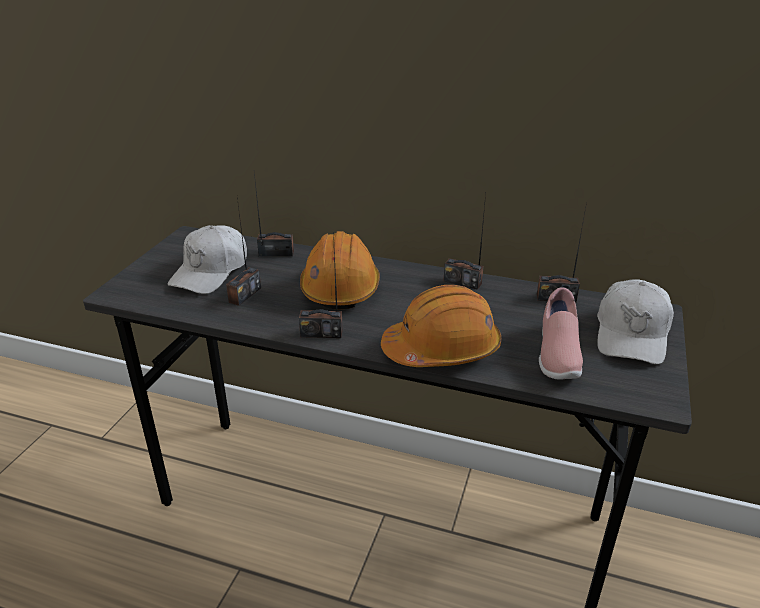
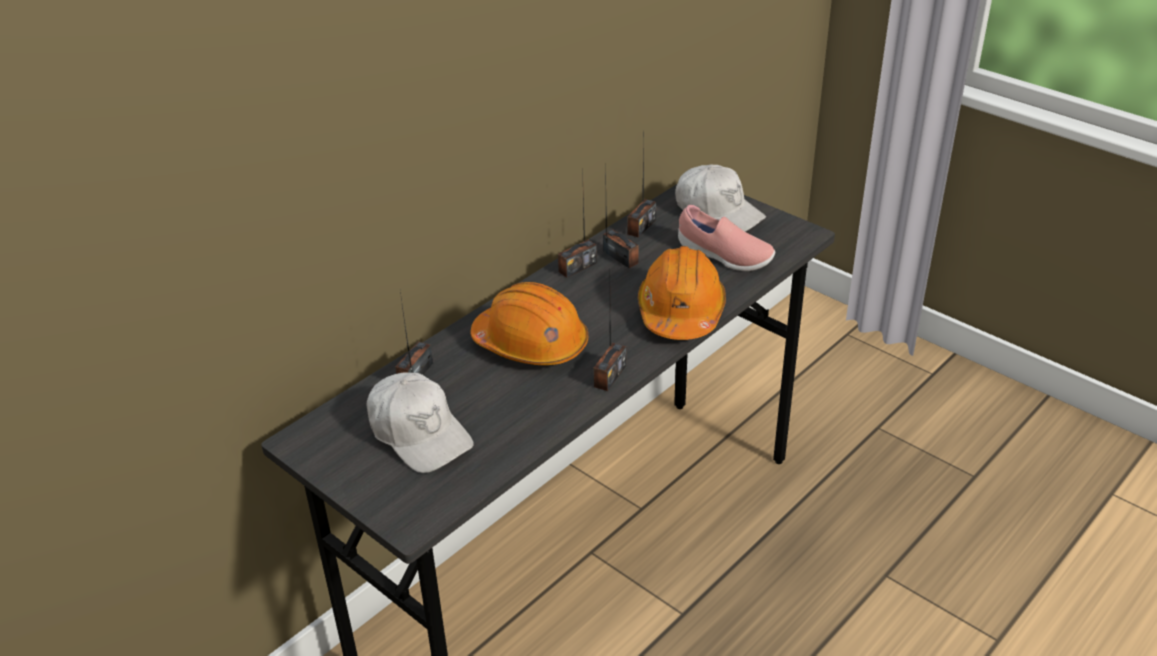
camera: 65 degrees left, 5 degrees up
radio [226,197,261,306] -> radio moved to [603,163,639,268]

